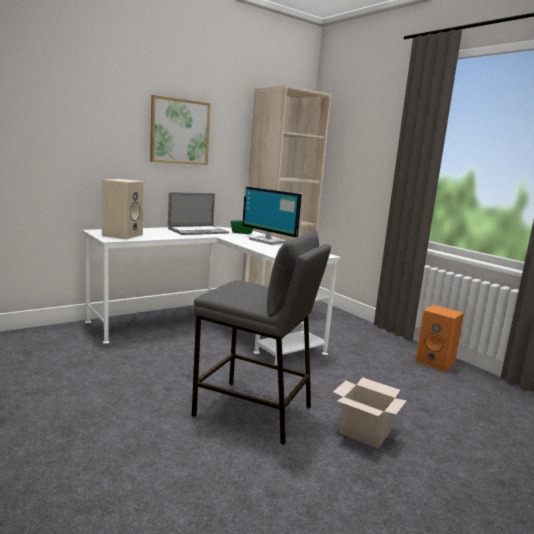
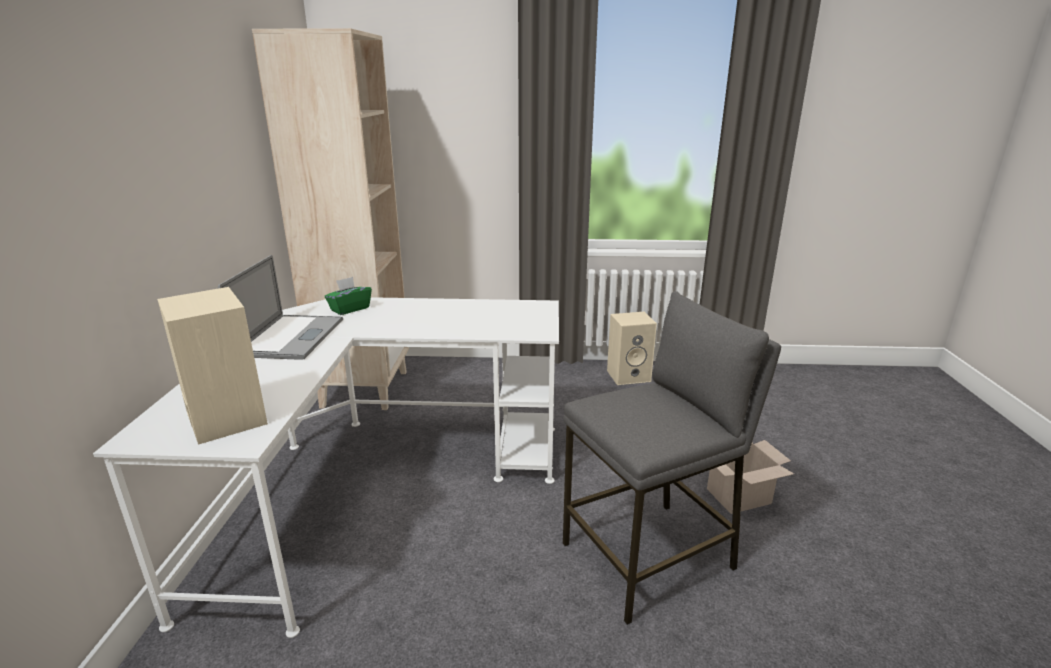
camera: 50 degrees left, 10 degrees up
picture [150,95,211,165] -> none
monitor [242,186,303,245] -> none
orange speaker [415,305,464,372] -> beige speaker [607,312,657,385]

